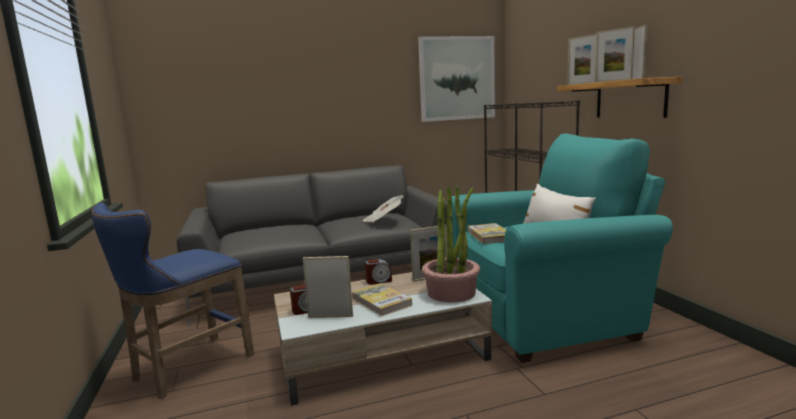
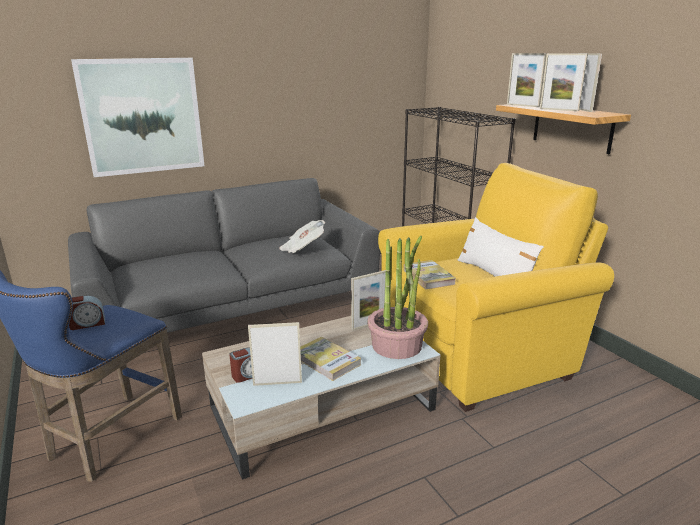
camera: 10 degrees left, 10 degrees up
alarm clock [365,259,392,285] -> alarm clock moved to [69,295,105,330]
picture [418,36,495,122] -> picture moved to [71,58,205,177]
turquoise armchair [452,134,673,363] -> yellow armchair [378,163,614,412]

